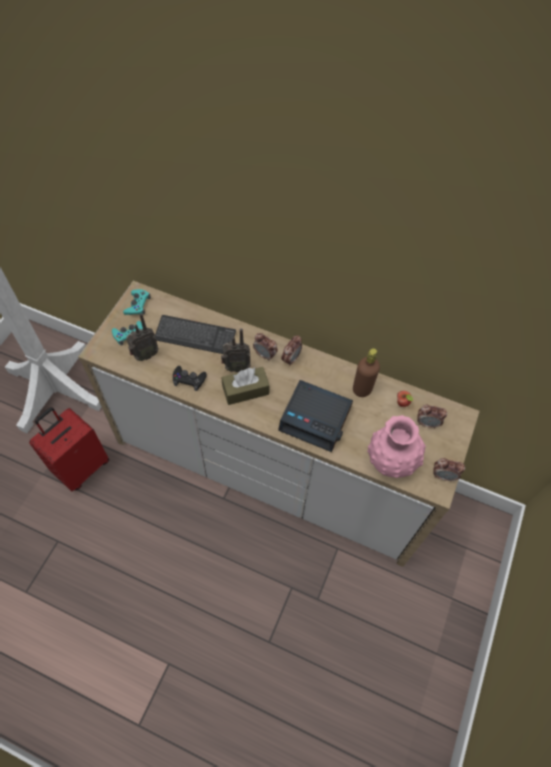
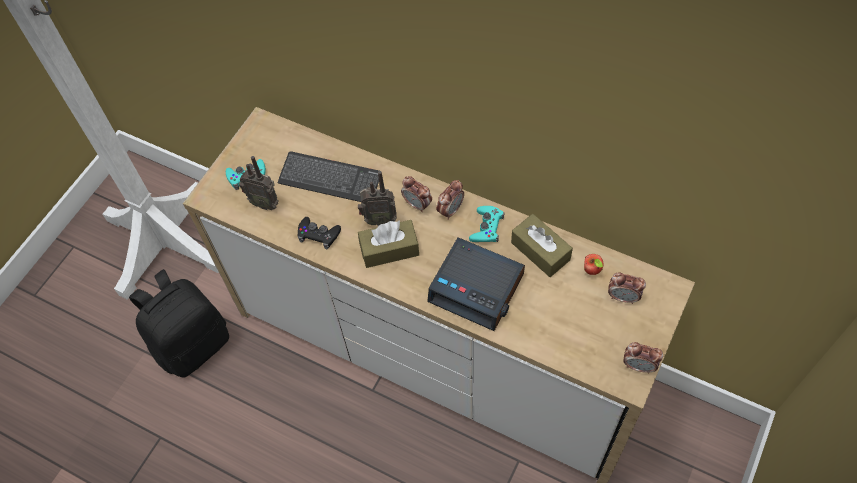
camera: 10 degrees right, 0 degrees up
red suitcase [29,407,109,491] -> black backpack [129,269,229,378]
turquoise game controller [123,289,151,315] -> turquoise game controller moved to [469,206,504,242]
radio [126,313,159,361] -> radio turned 45 degrees clockwise [239,156,279,210]
brown bottle [353,348,380,397] -> brown tissue box [511,214,573,277]
pink vase [367,415,426,478] -> none

